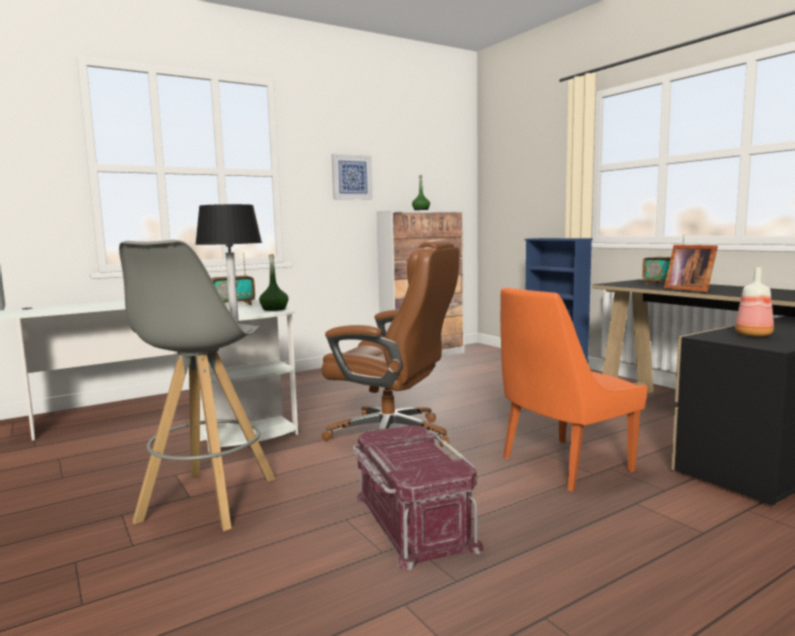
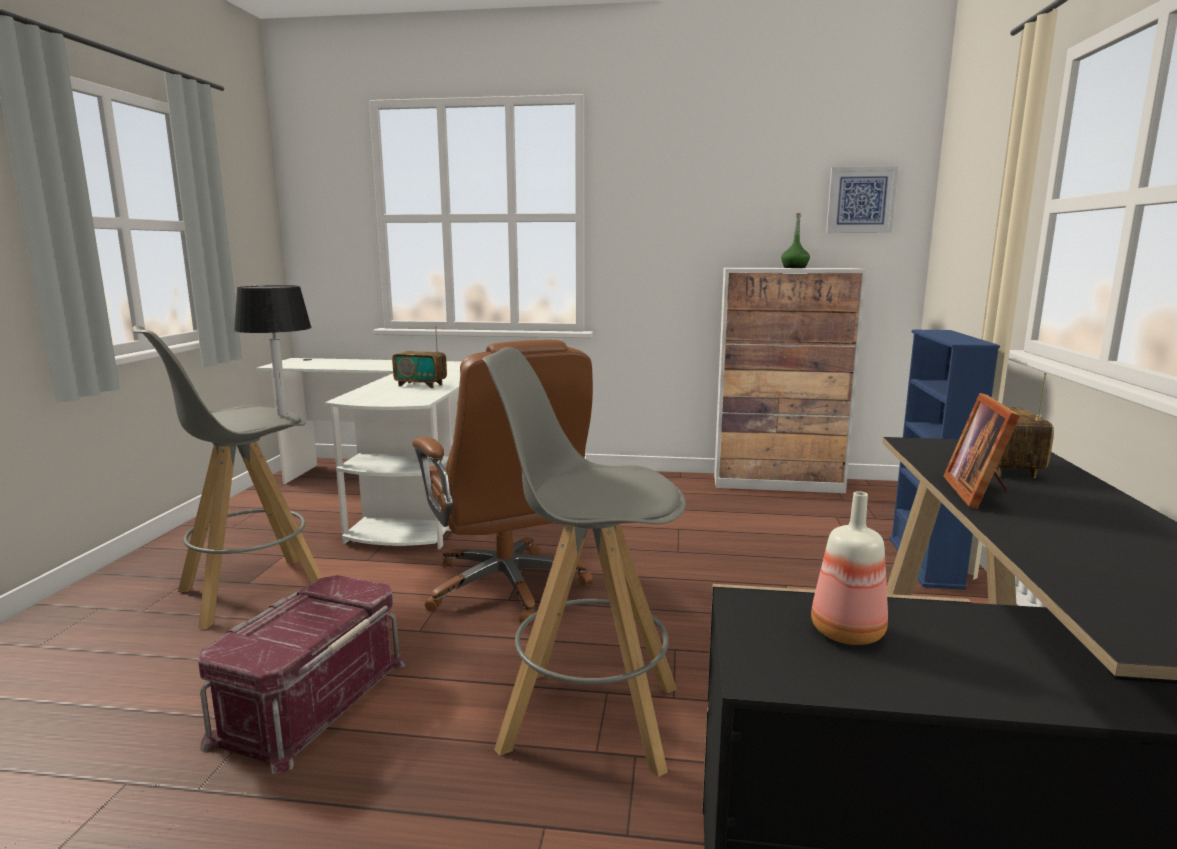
camera: 40 degrees right, 5 degrees up
green bottle [259,254,289,311] -> none
picture [332,154,373,199] -> picture moved to [826,166,898,233]
orange chair [500,287,648,492] -> grey stool [482,347,686,777]

